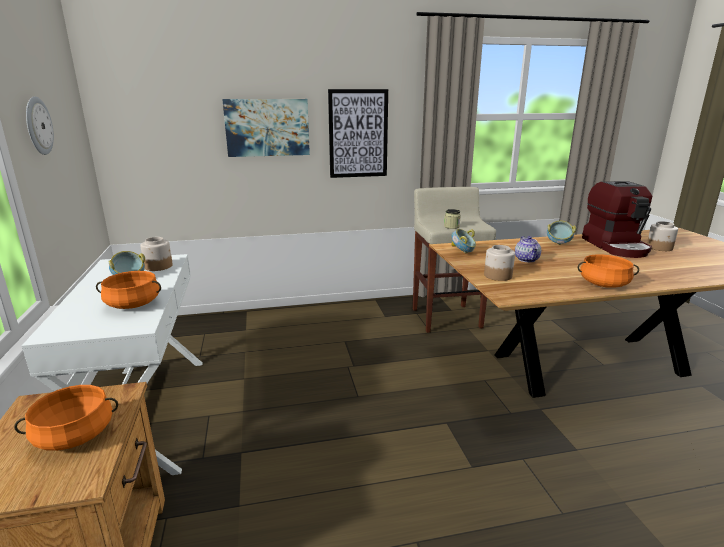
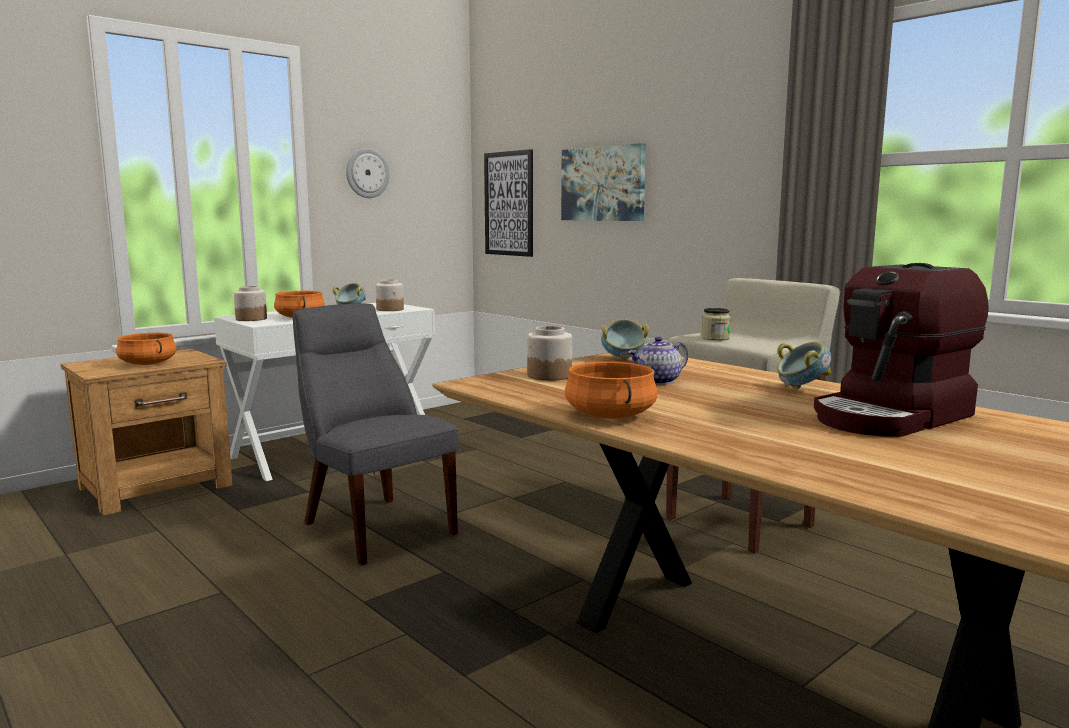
camera: 60 degrees right, 10 degrees down
picture [328,89,388,178] -> picture moved to [484,149,533,257]
jar [647,221,678,251] -> jar moved to [234,286,267,321]
none -> grey chair [293,304,459,565]

